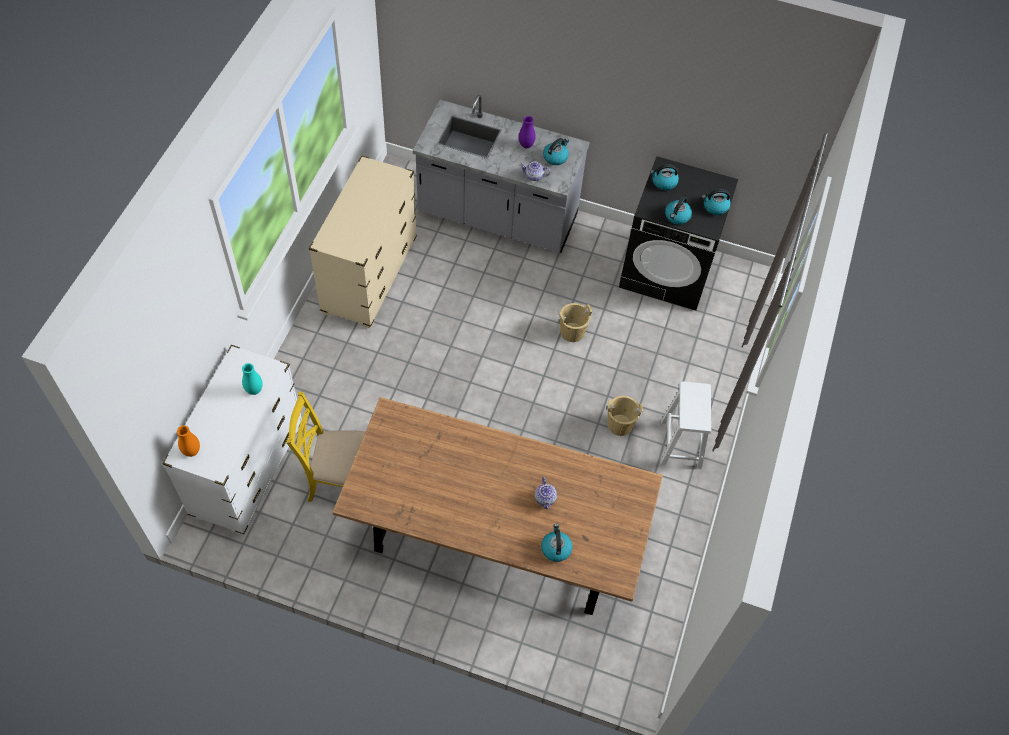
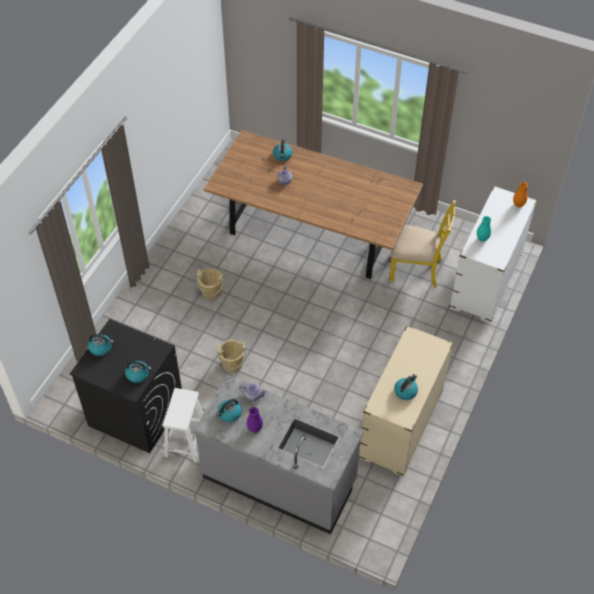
camera: 170 degrees left, 5 degrees down
white stool [660,381,711,469] -> white stool moved to [163,388,203,463]
kettle [665,196,692,224] -> kettle moved to [394,374,418,400]

